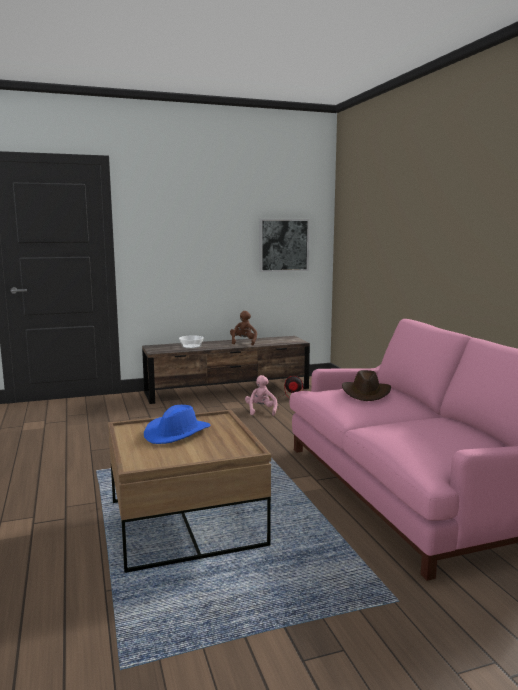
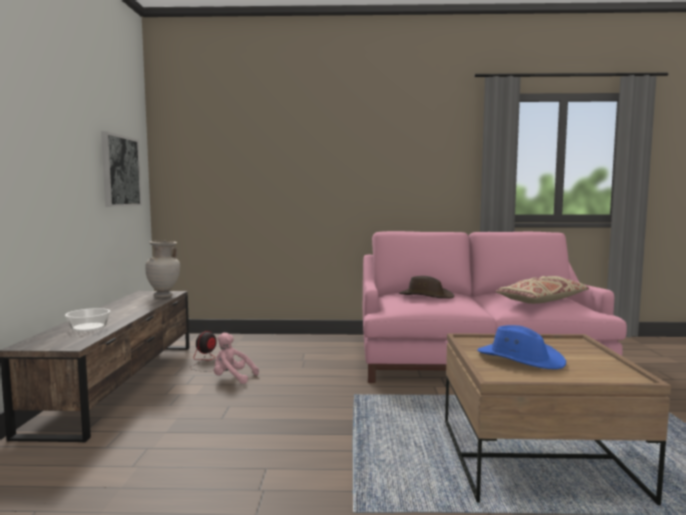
camera: 70 degrees left, 5 degrees down
brown plush toy [230,311,257,346] -> none
none -> beige vase [145,241,180,297]
none -> beige pillow [495,276,589,304]

